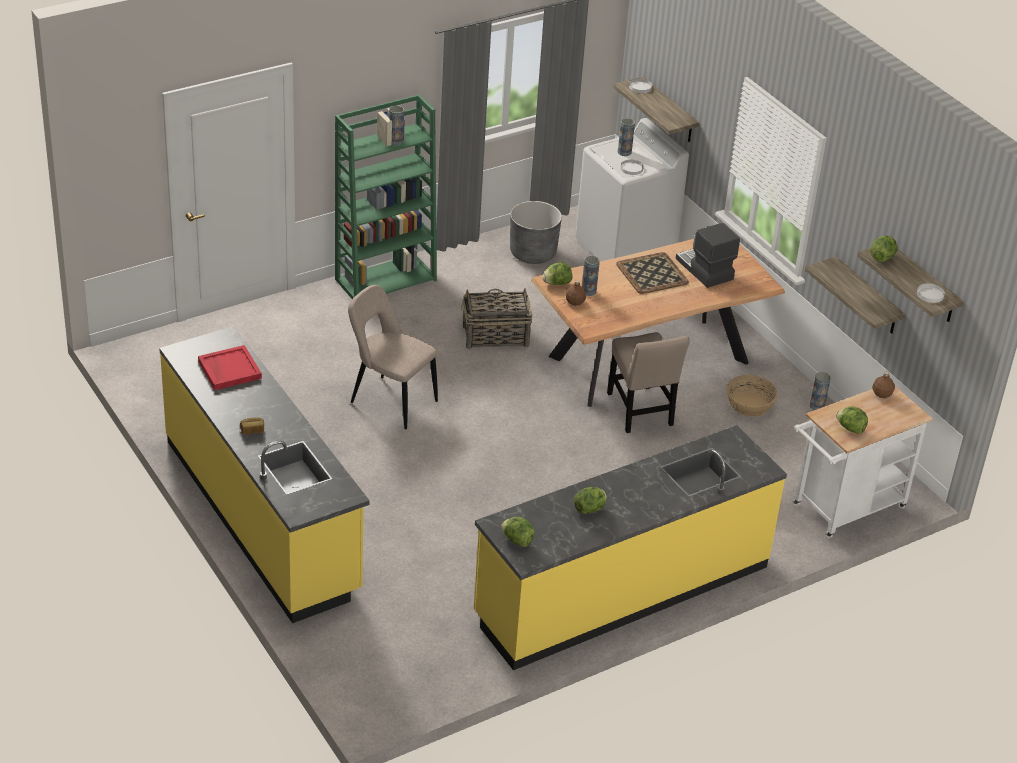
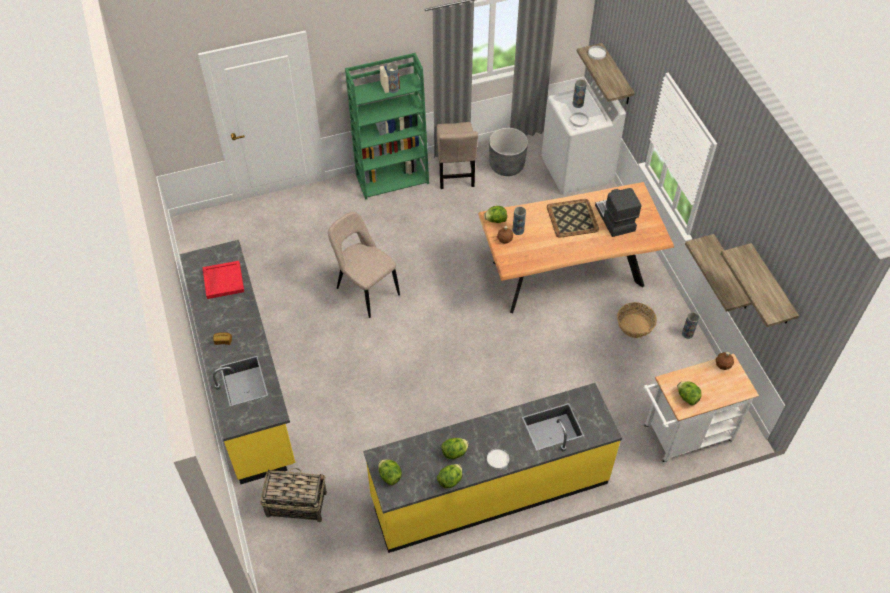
camera: 15 degrees right, 15 degrees up
basket [461,288,532,349] -> basket moved to [260,468,327,522]
beige chair [607,332,690,433] -> beige chair moved to [437,122,478,189]
lettuce [870,235,898,262] -> lettuce moved to [437,464,462,488]
white plate [917,283,945,303] -> white plate moved to [487,448,510,470]

